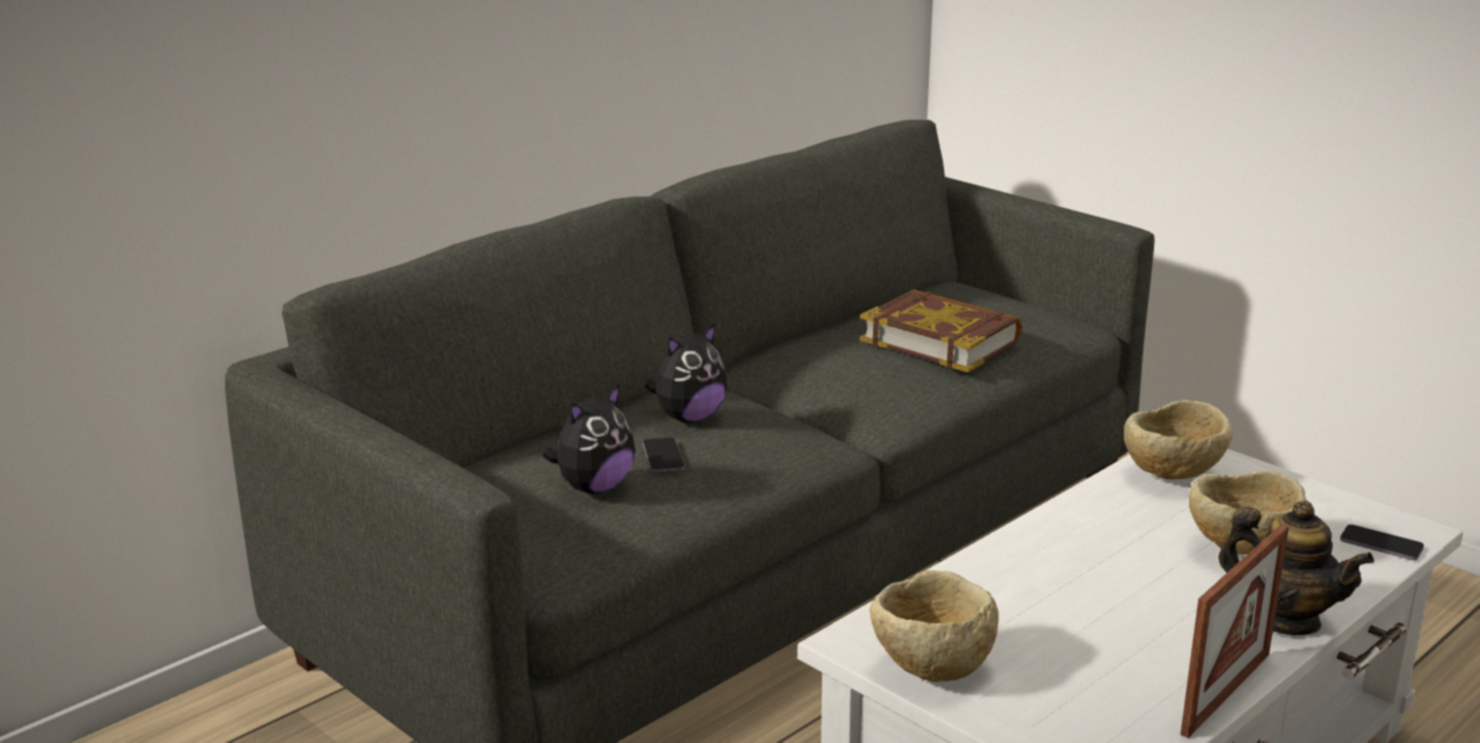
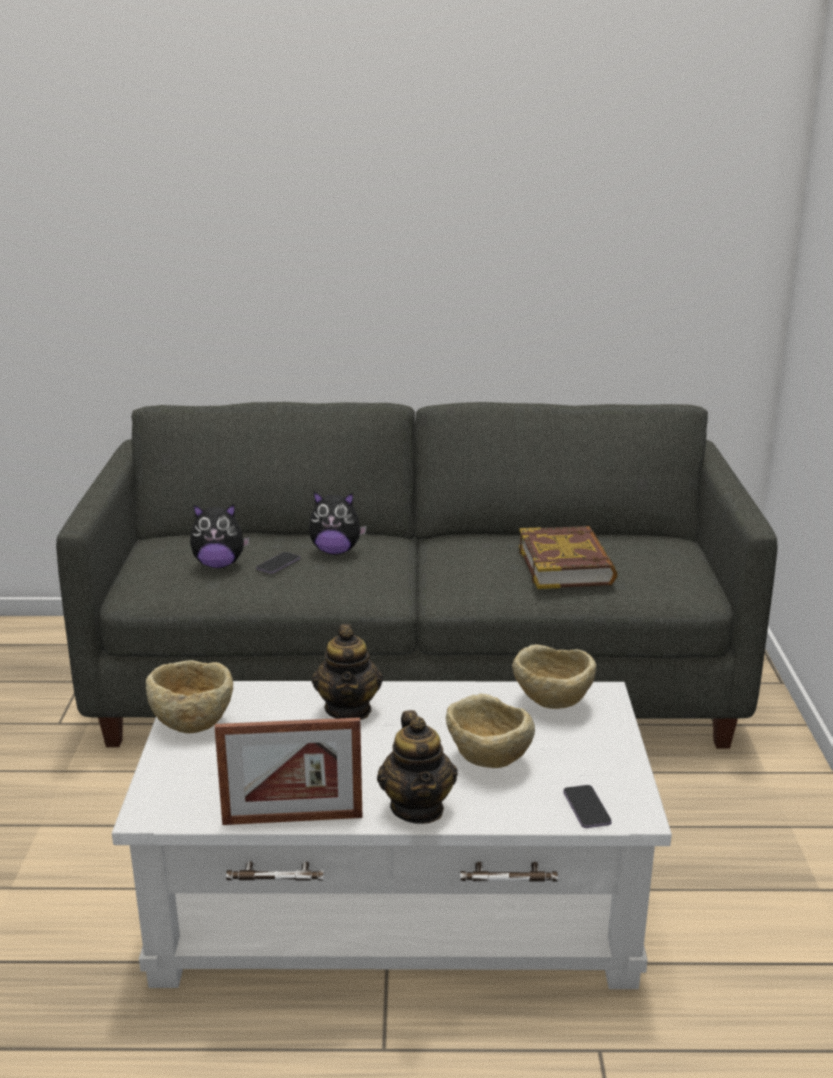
camera: 45 degrees right, 0 degrees up
none -> teapot [312,624,383,720]

